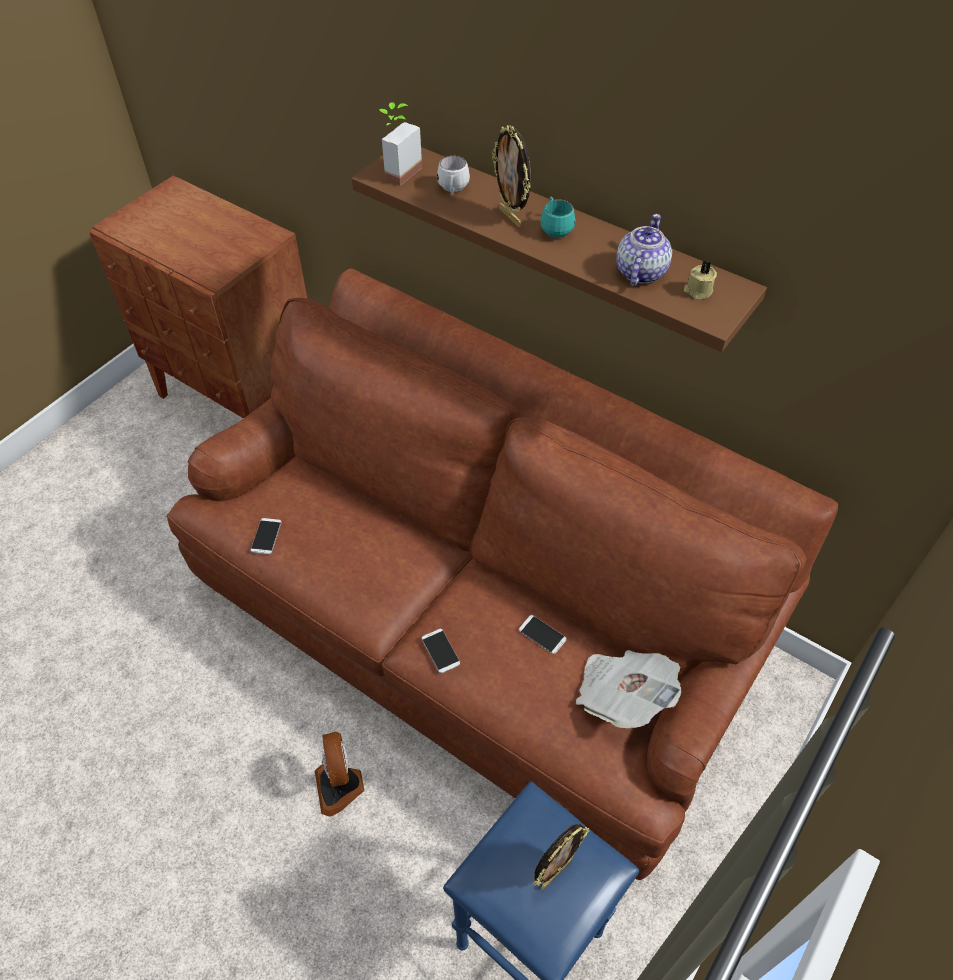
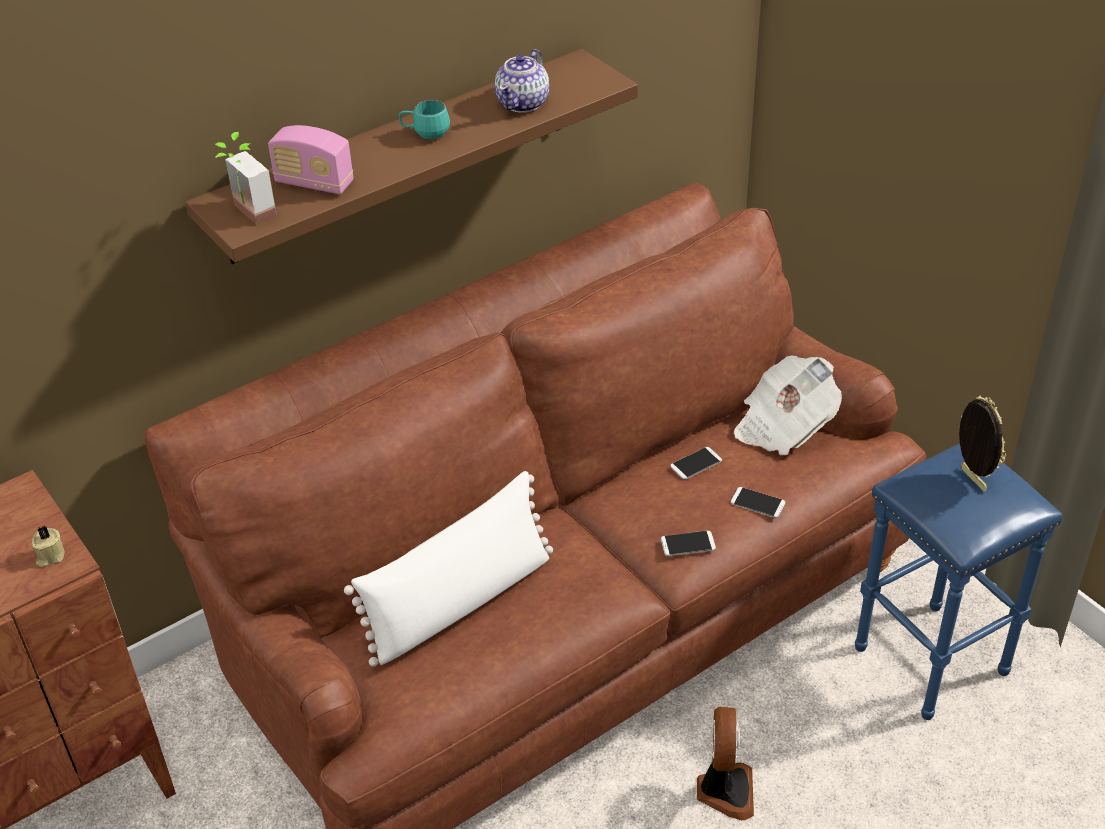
camera: 70 degrees left, 10 degrees down
phone [251,518,281,554] -> phone moved to [731,487,785,518]
fan [315,732,364,817] -> fan turned 90 degrees counterclockwise [697,707,754,820]
white mug [437,156,470,195] -> radio [268,125,353,194]
picture frame [492,125,531,227] -> none
teapot [616,214,672,286] -> teapot turned 105 degrees counterclockwise [495,49,549,113]
beige candle [684,261,717,300] -> beige candle moved to [32,525,65,567]
none -> white pillow [344,471,553,667]

